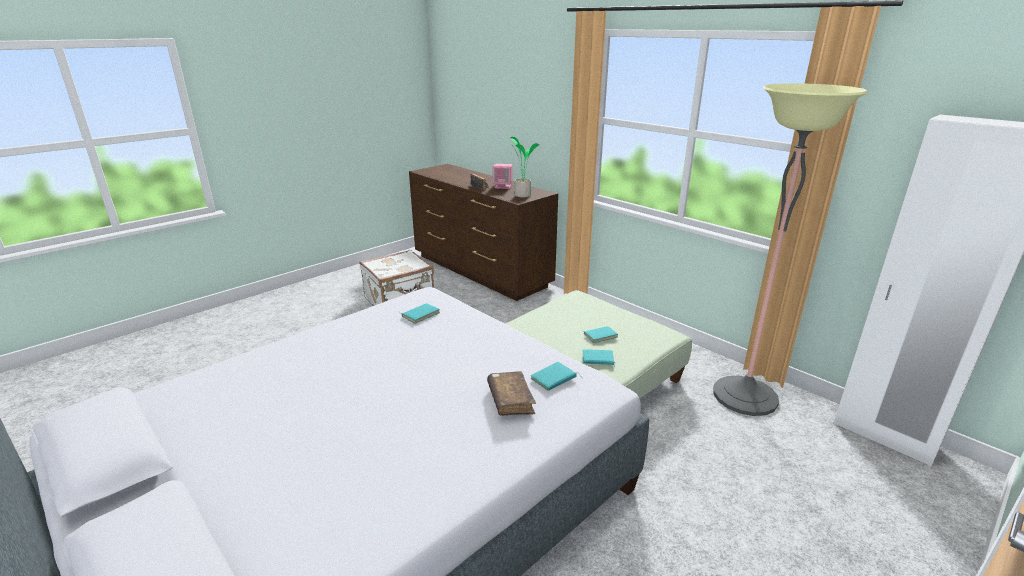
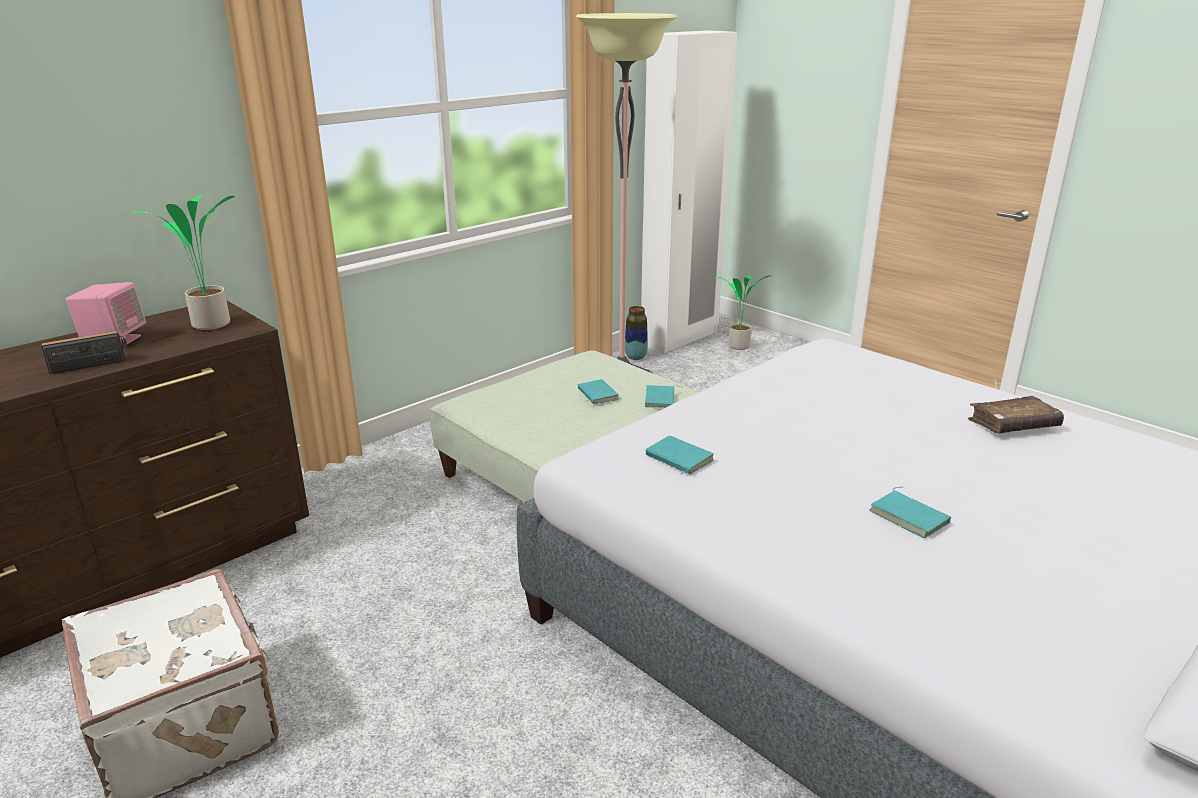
camera: 90 degrees left, 0 degrees up
brown book [487,371,536,416] -> brown book moved to [968,396,1064,433]
turquoise book [531,362,582,391] -> turquoise book moved to [869,487,951,539]
none -> vase [625,306,648,360]
none -> potted plant [715,275,771,350]

